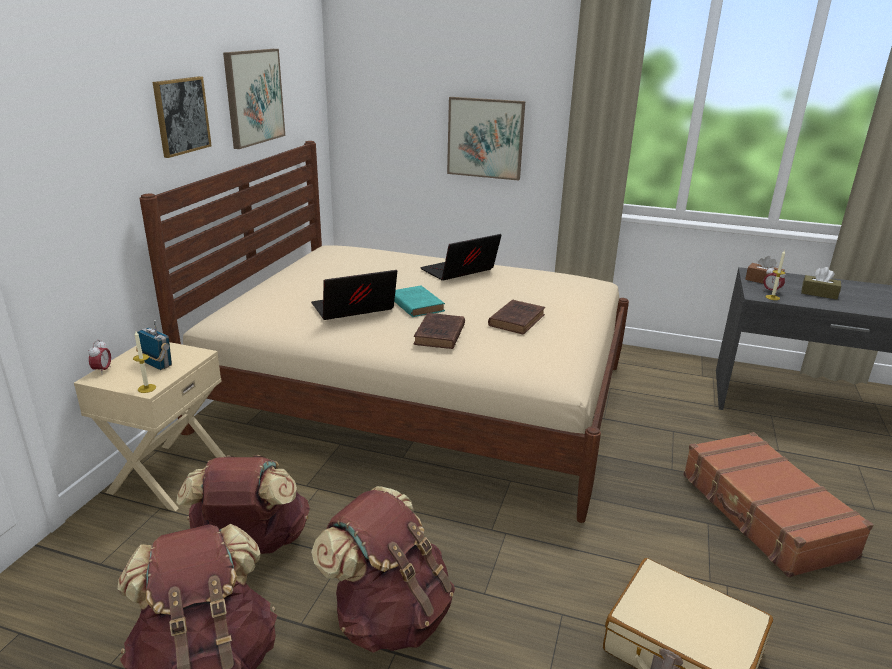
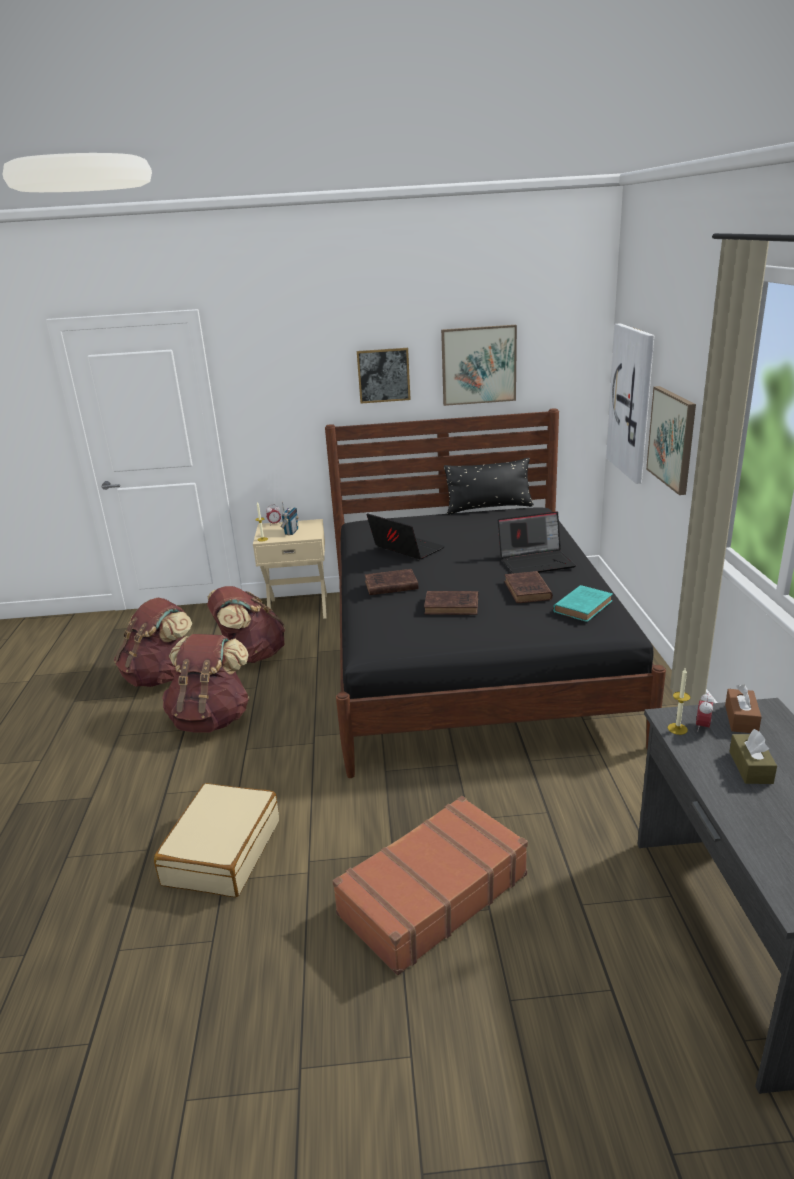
camera: 70 degrees right, 0 degrees up
beige bed [139,141,629,523] -> black bed [325,409,666,778]
turquoise book [394,286,445,317] -> turquoise book moved to [553,585,613,622]
laptop [420,234,501,281] -> laptop turned 135 degrees clockwise [498,512,576,573]
none -> black pillow [444,458,534,515]
none -> brown book [504,571,553,603]
none -> picture [606,323,654,484]

